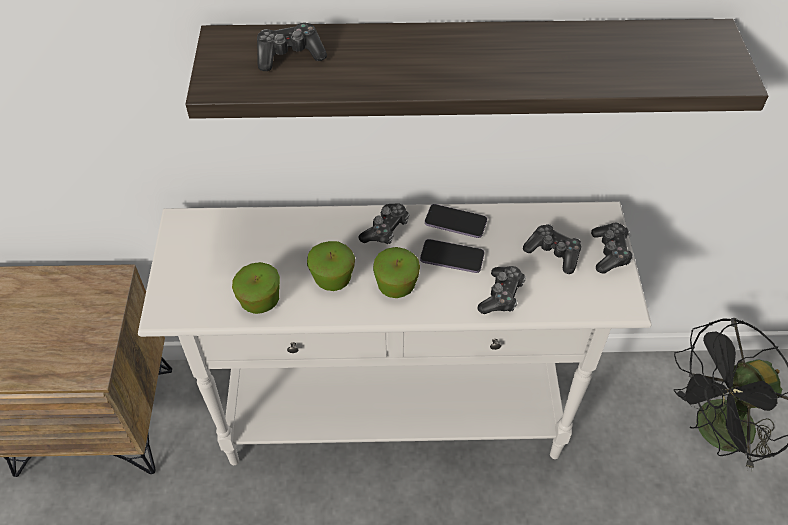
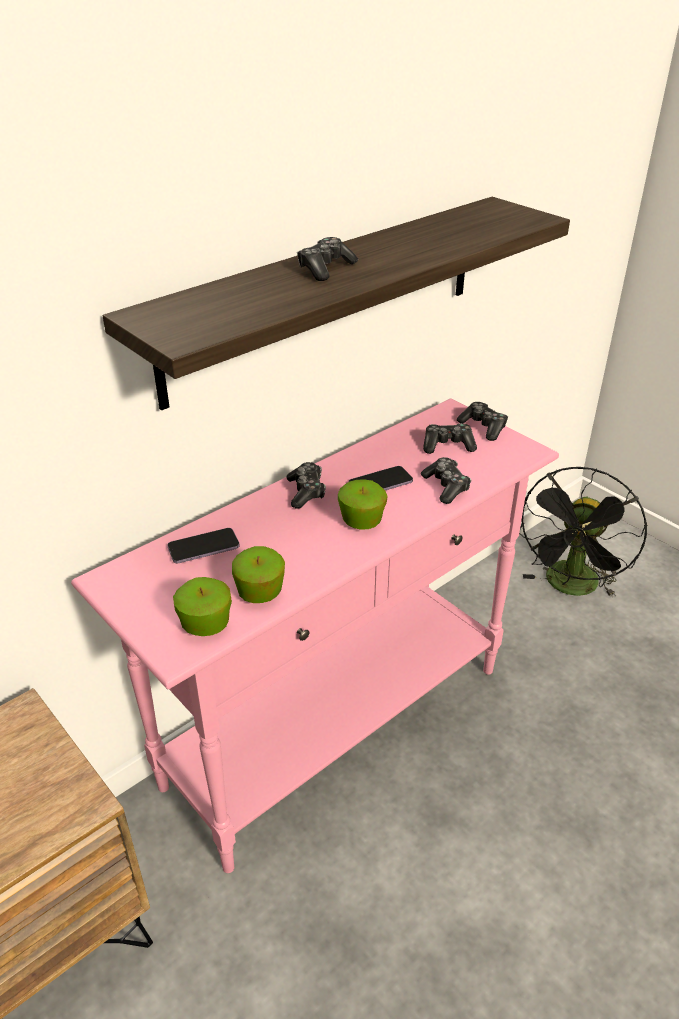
camera: 40 degrees left, 15 degrees down
white console table [138,202,652,465] -> pink console table [71,398,559,873]
game controller [257,22,327,71] -> game controller moved to [297,237,358,281]
apple [307,241,355,291] -> apple moved to [173,577,232,636]
phone [425,204,487,238] -> phone moved to [167,528,239,563]

